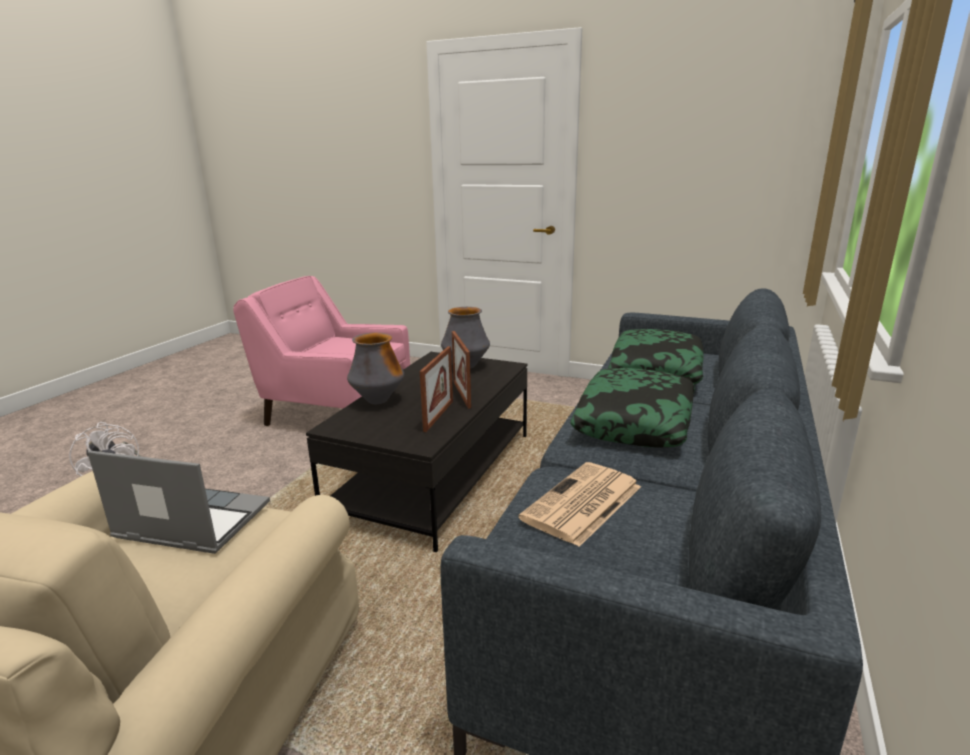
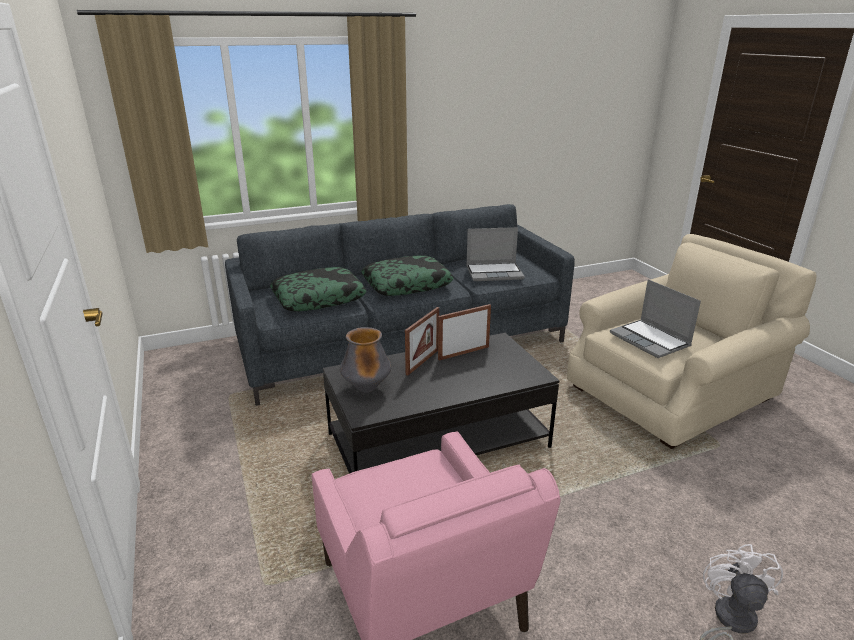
camera: 135 degrees left, 5 degrees up
vase [347,332,404,404] -> none
newspaper [518,462,641,547] -> laptop [466,227,525,281]

